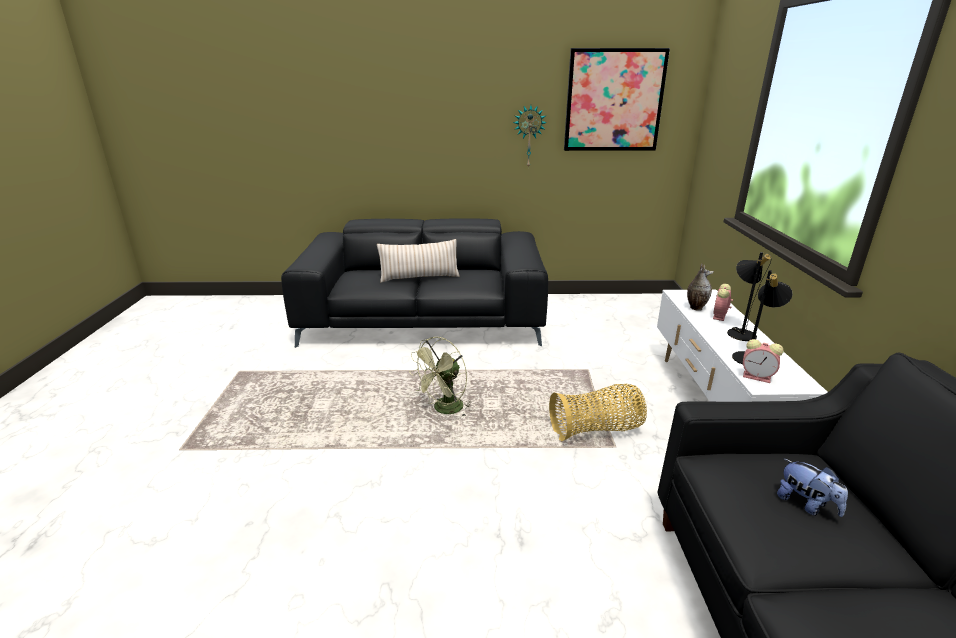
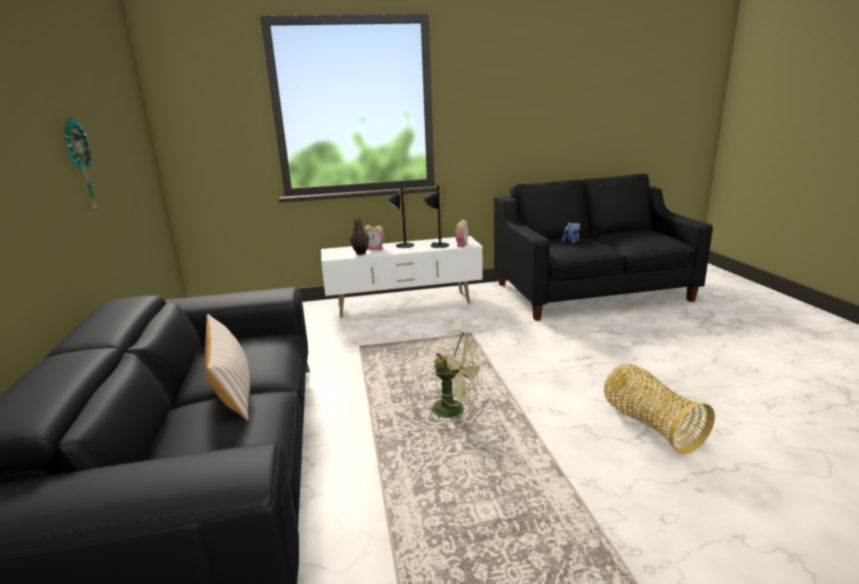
camera: 100 degrees left, 5 degrees down
basket [549,384,647,441] -> basket moved to [604,364,715,455]
picture [564,48,670,151] -> none

